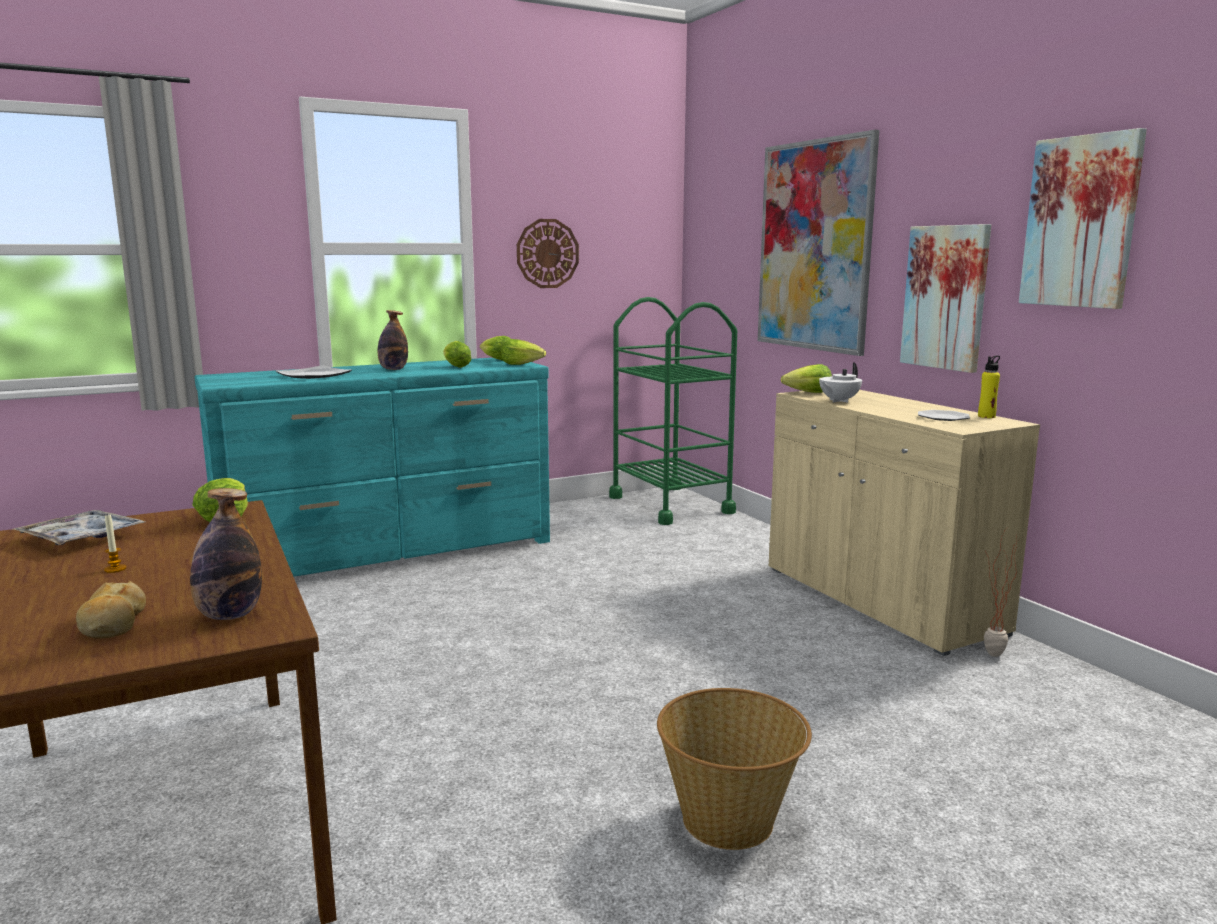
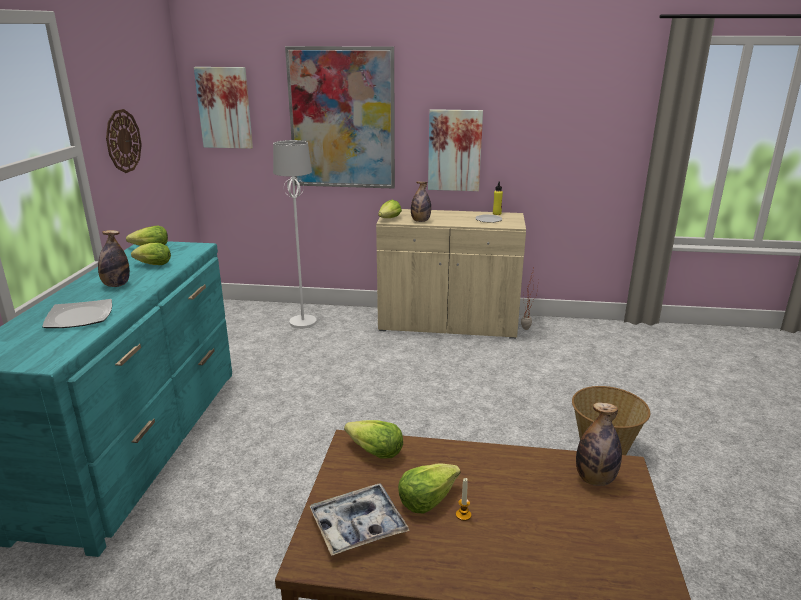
camera: 55 degrees left, 10 degrees up
bread [76,580,146,639] -> none
lettuce [501,339,546,365] -> lettuce moved to [398,463,461,513]
green cart [609,297,737,525] -> none
white teapot [819,362,862,403] -> bottle [411,181,431,222]
picture [1019,128,1147,309] -> picture moved to [194,67,253,149]
none -> white floor lamp [273,140,317,329]

